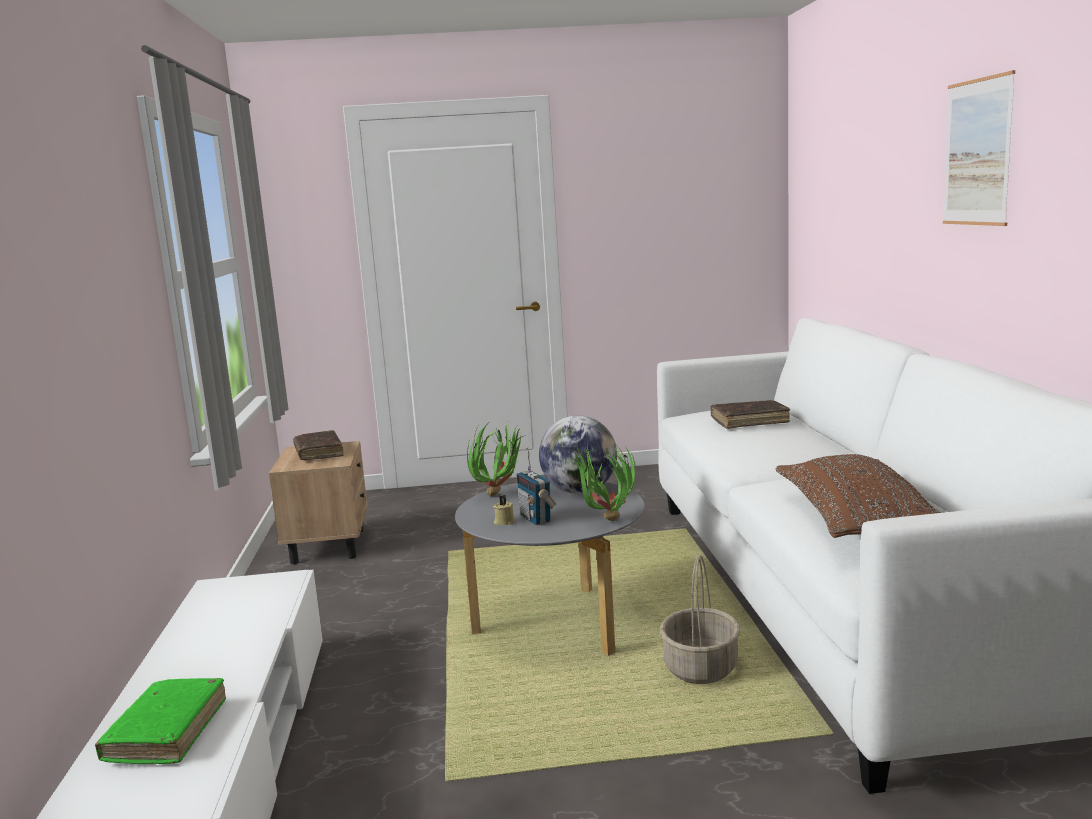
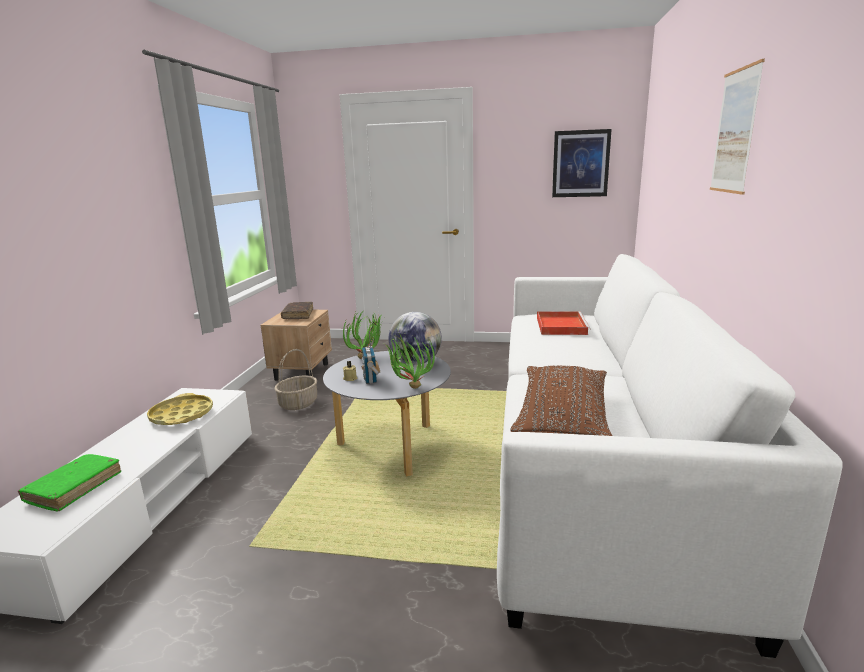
camera: 15 degrees right, 5 degrees up
basket [660,555,740,684] -> basket moved to [275,349,317,410]
brown book [710,400,790,429] -> red tray [537,311,590,335]
none -> yellow tray [147,393,213,425]
none -> picture [552,129,612,197]

